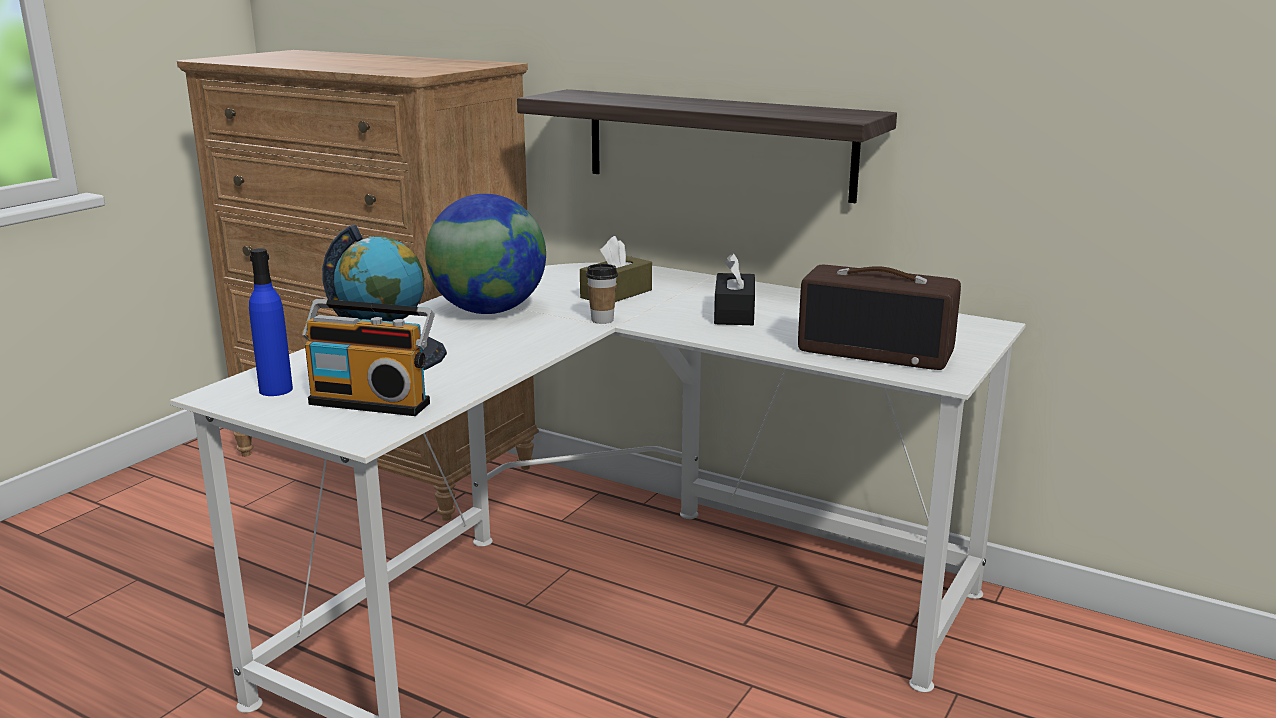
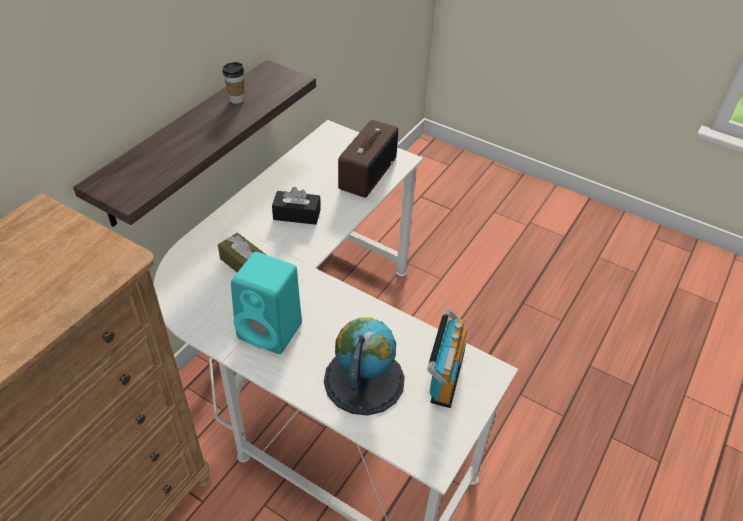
camera: 90 degrees left, 25 degrees up
blue bottle [249,248,293,396] -> none
globe [425,194,546,314] -> turquoise speaker [231,252,302,354]
cup [586,264,618,324] -> cup moved to [223,62,244,104]

